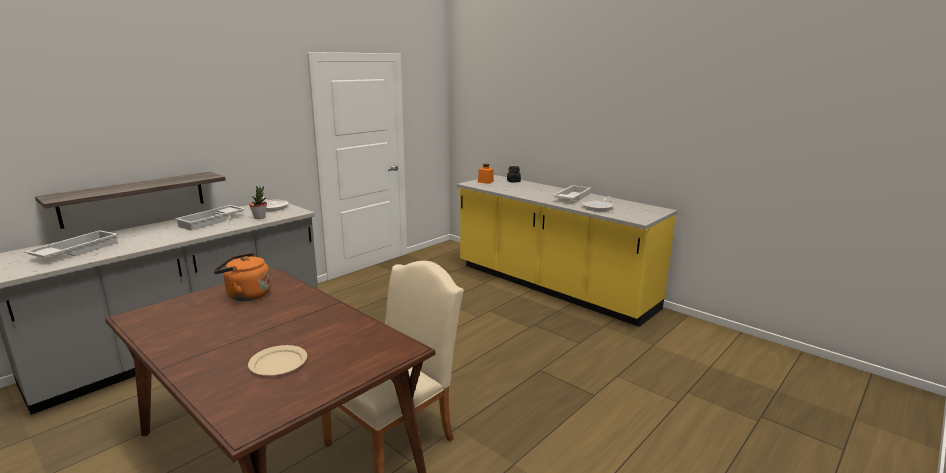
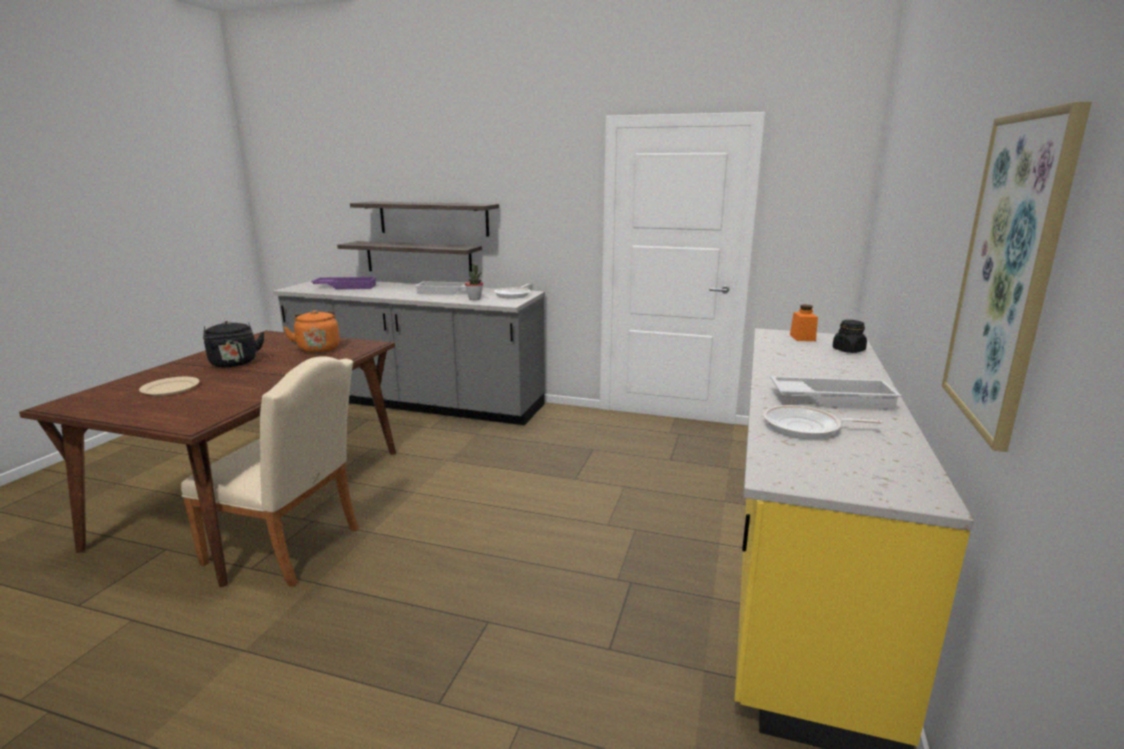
camera: 65 degrees right, 0 degrees up
white tray [24,230,118,258] -> purple tray [311,277,377,289]
none -> black kettle [203,321,264,367]
none -> shelf [350,202,499,237]
none -> picture [942,101,1092,452]

